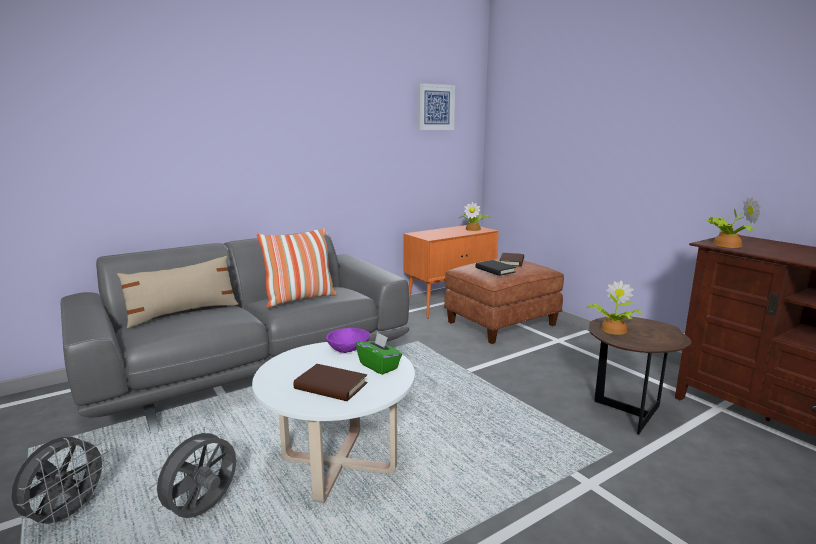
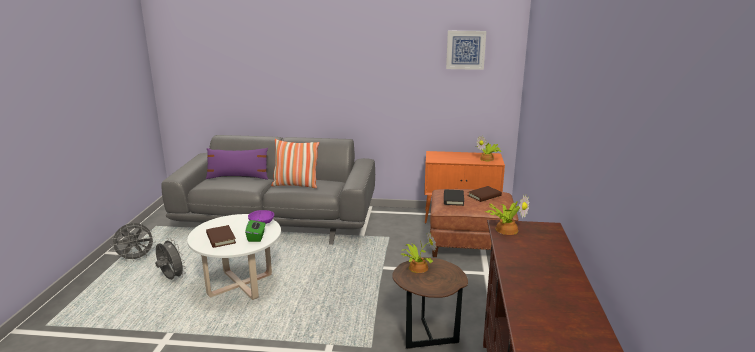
camera: 40 degrees right, 5 degrees up
beige pillow [117,256,238,328] -> purple pillow [206,148,268,179]
grey fan [149,427,236,518] -> grey fan turned 60 degrees clockwise [155,238,186,280]

